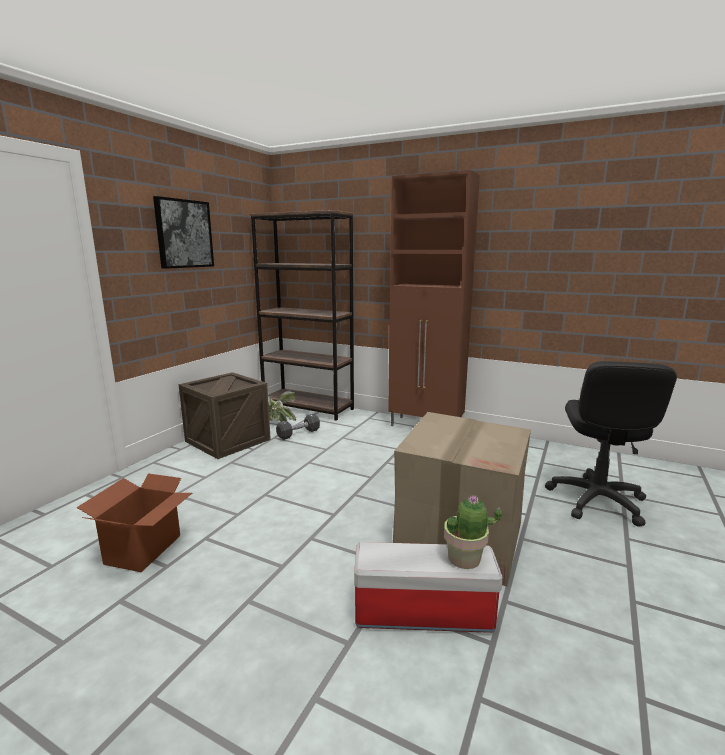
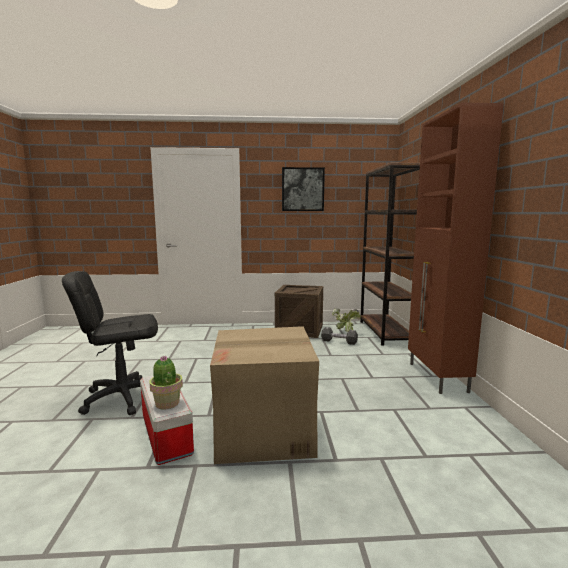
camera: 60 degrees right, 5 degrees down
cardboard box [77,473,192,572] -> none
black office chair [545,361,677,526] -> black office chair moved to [62,271,158,415]

